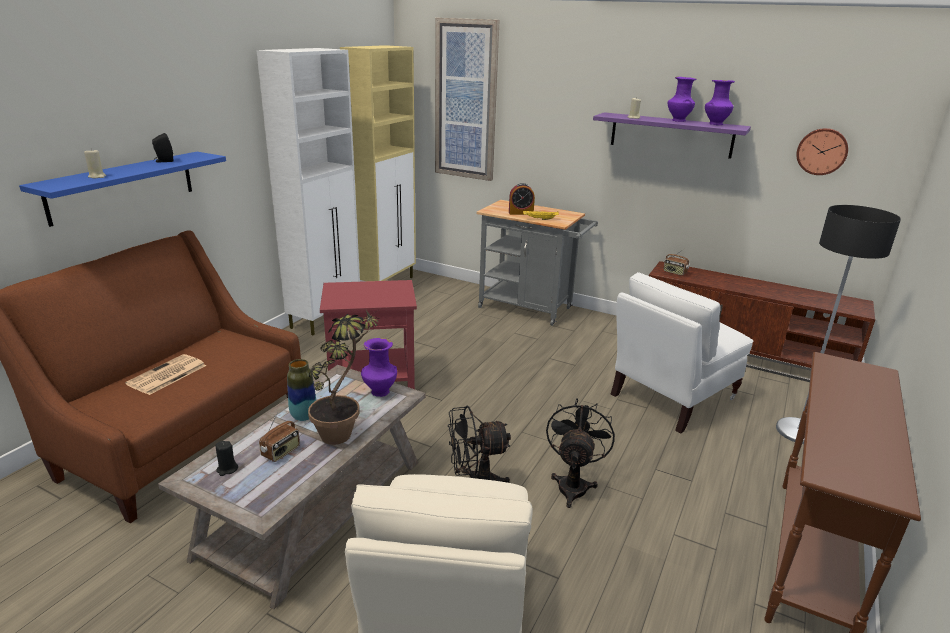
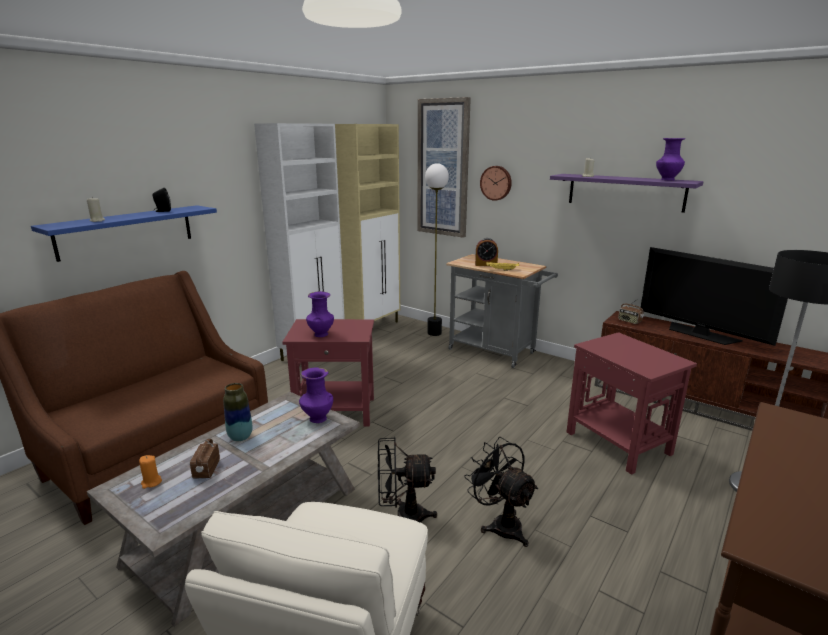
camera: 10 degrees right, 5 degrees down
newspaper [125,354,206,395] -> none
black candle [216,441,238,476] -> orange candle [139,455,162,489]
radio [259,412,300,462] -> radio turned 135 degrees clockwise [190,439,220,478]
potted plant [308,306,383,445] -> none
black fan [546,398,615,508] -> black fan turned 60 degrees counterclockwise [464,437,538,547]
white armchair [611,272,753,433] -> red side table [567,332,697,475]
purple vase [668,77,697,122] -> purple vase moved to [306,291,334,337]
wall clock [797,128,848,175] -> wall clock moved to [480,166,512,201]
none -> floor lamp [425,163,449,336]
none -> television [640,247,788,346]

